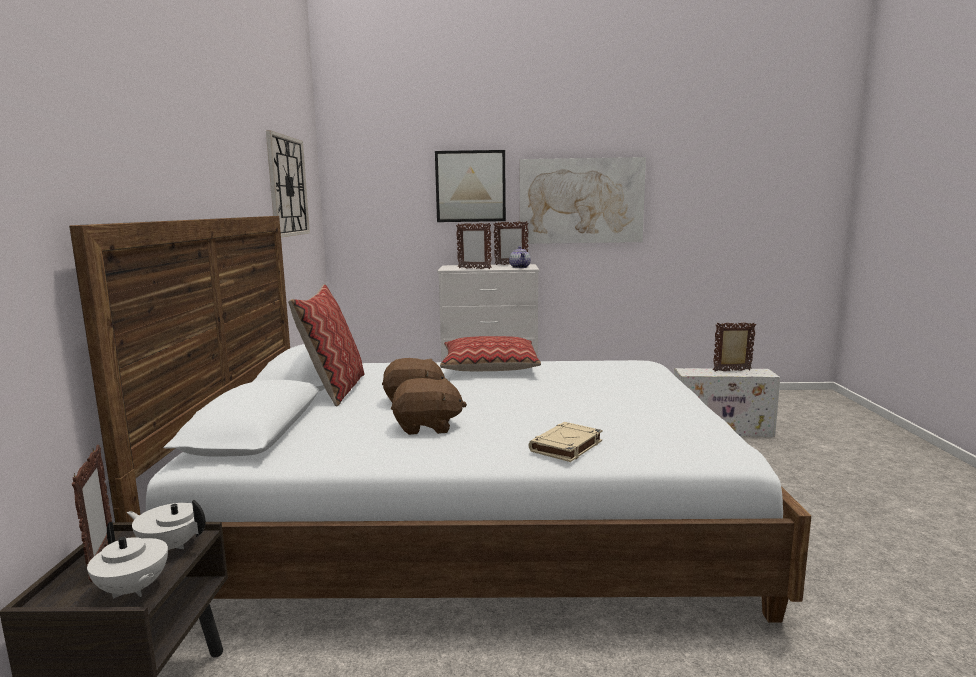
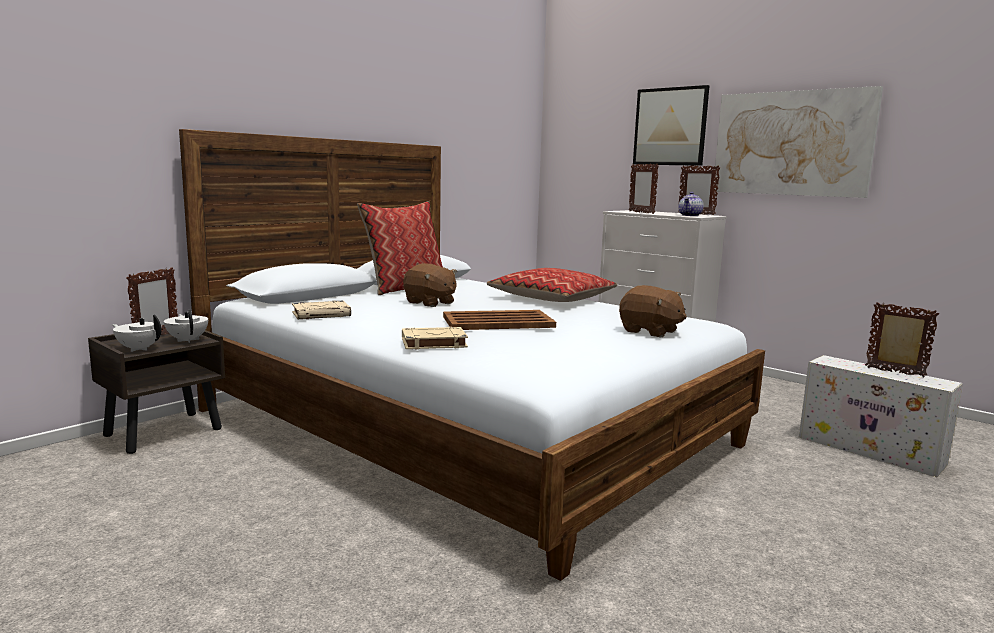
camera: 40 degrees right, 0 degrees up
white teapot [87,522,168,599] -> white teapot turned 120 degrees clockwise [112,314,162,352]
wall clock [266,130,310,238] -> none
brown plush toy [391,378,467,435] -> brown plush toy moved to [619,285,687,337]
none -> beige book [292,300,351,319]
none -> brown tray [443,310,556,330]

